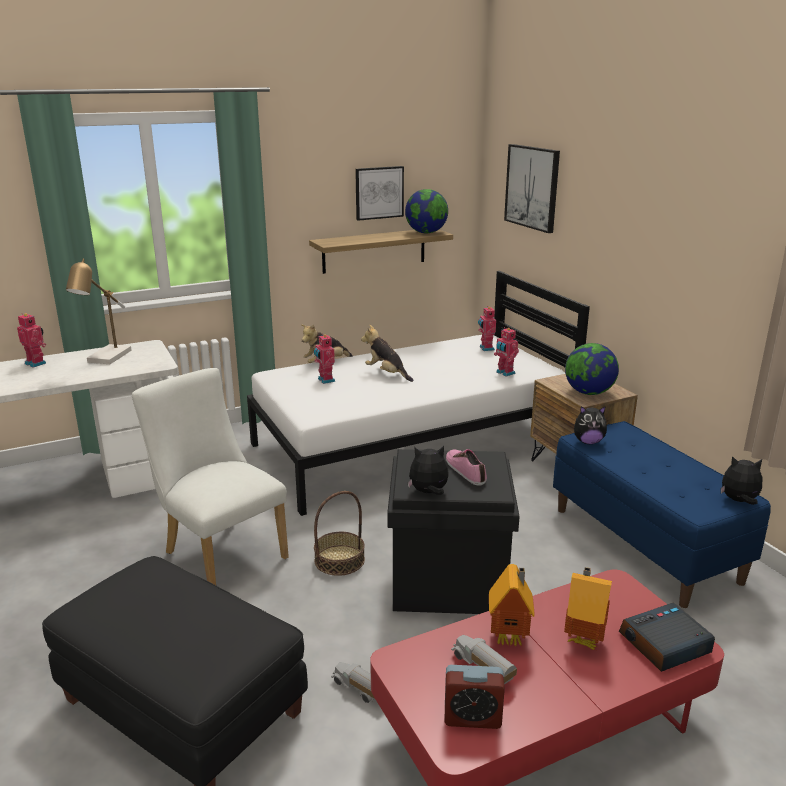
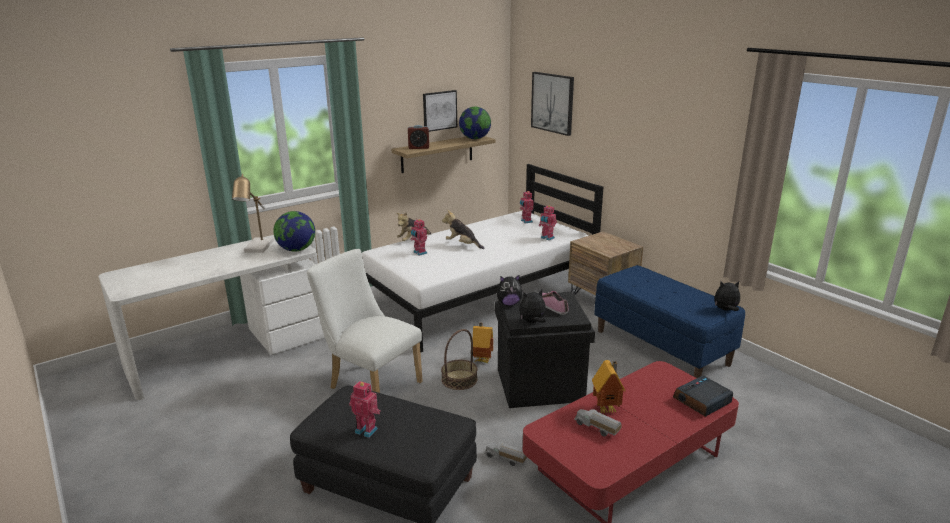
camera: 10 degrees left, 0 degrees up
toy robot [17,313,46,368] -> toy robot moved to [349,381,381,438]
alarm clock [445,665,505,729] -> alarm clock moved to [408,125,429,149]
toy house [564,567,612,650] -> toy house moved to [473,323,493,363]
globe [565,343,619,395] -> globe moved to [274,211,315,252]
plush toy [574,406,607,444] -> plush toy moved to [497,275,522,306]

